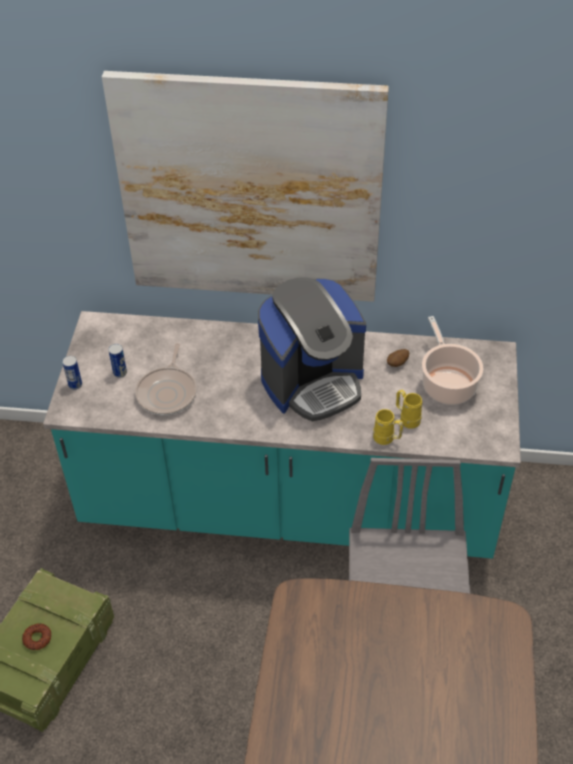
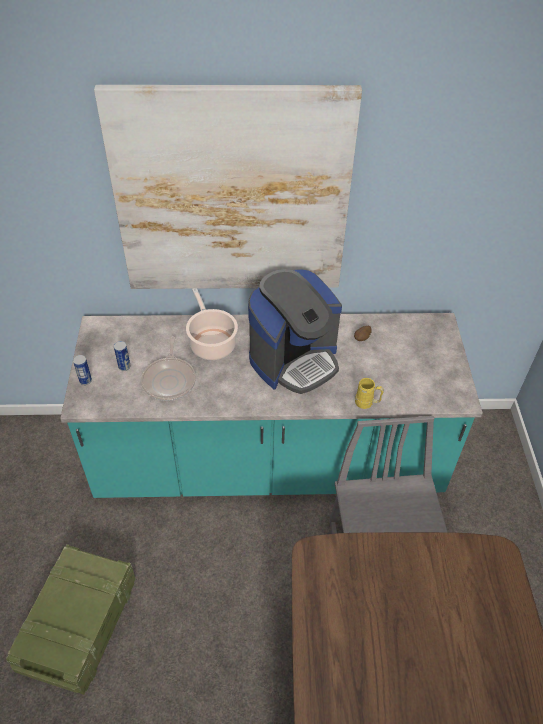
camera: 10 degrees left, 0 degrees up
donut [22,623,51,650] -> none
yellow mug [396,390,422,429] -> none
cooking pot [422,316,483,405] -> cooking pot moved to [186,289,238,360]

